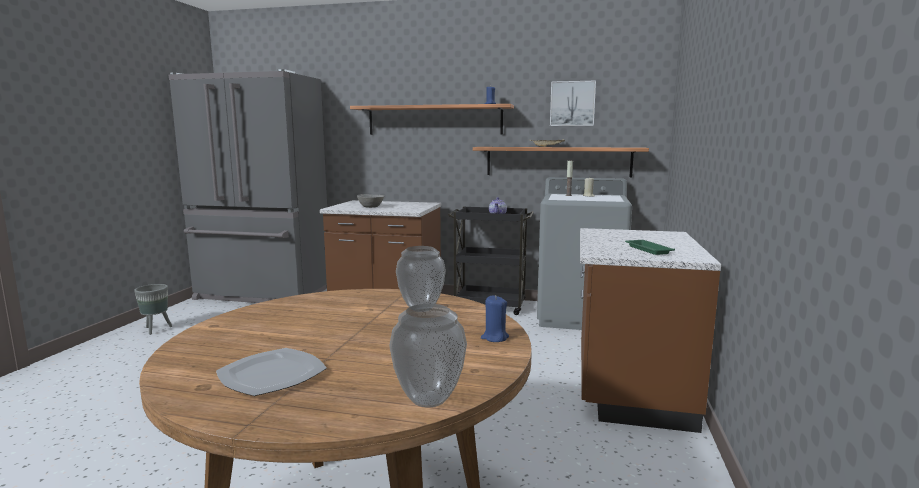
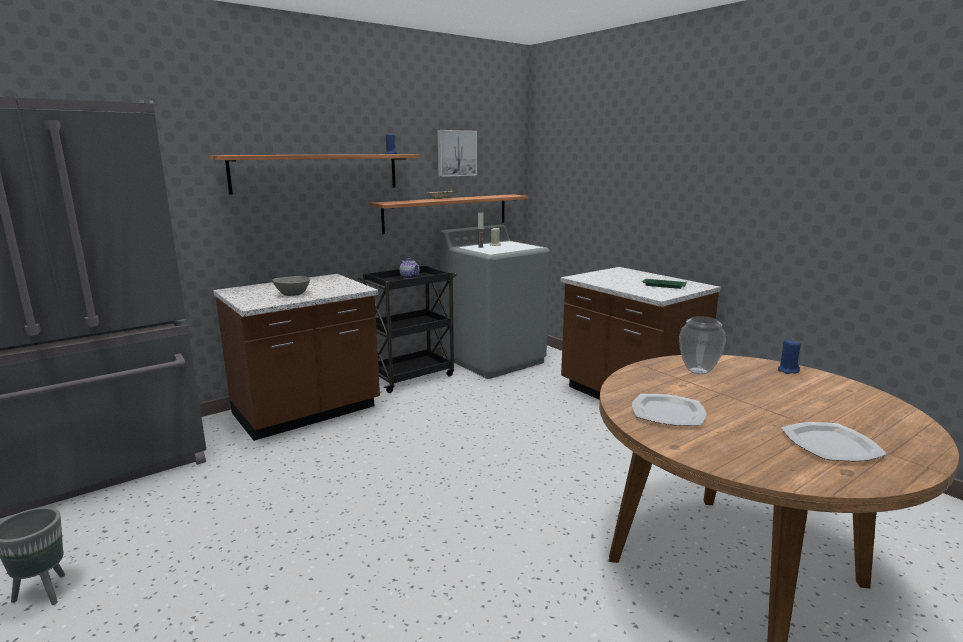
camera: 50 degrees left, 5 degrees up
vase [389,304,467,408] -> none
none -> plate [632,394,706,426]

